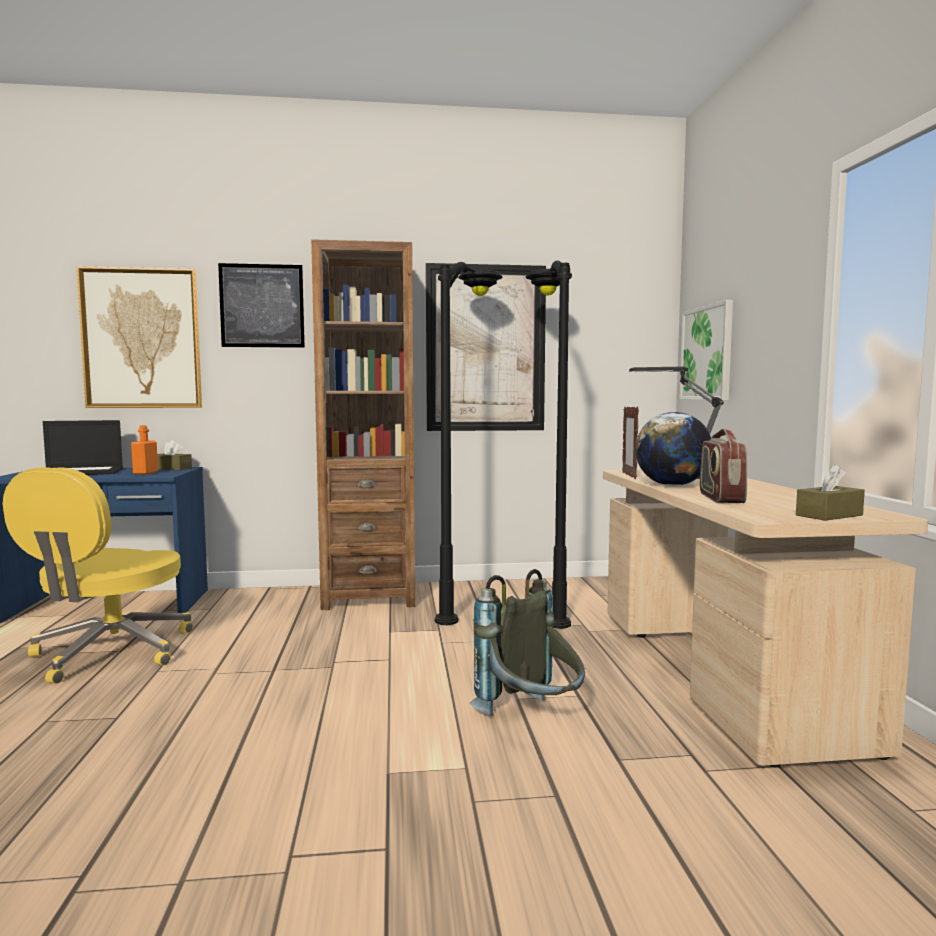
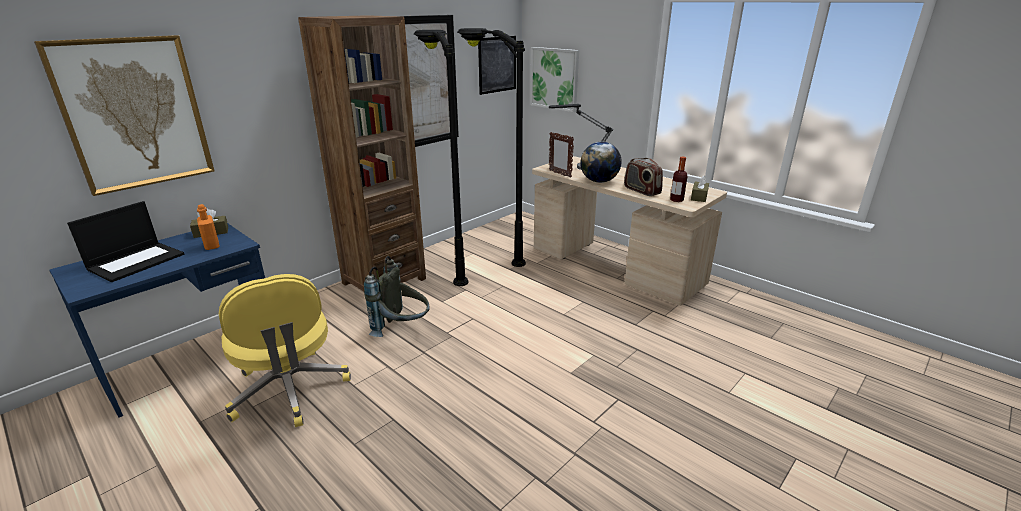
camera: 40 degrees left, 20 degrees up
picture [218,263,305,348] -> picture moved to [478,36,516,95]
grey backpack [470,569,585,715] -> grey backpack moved to [364,256,430,337]
none -> bottle [670,157,687,202]

